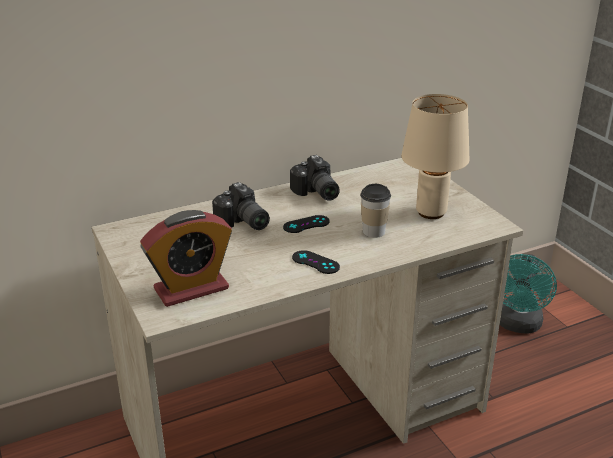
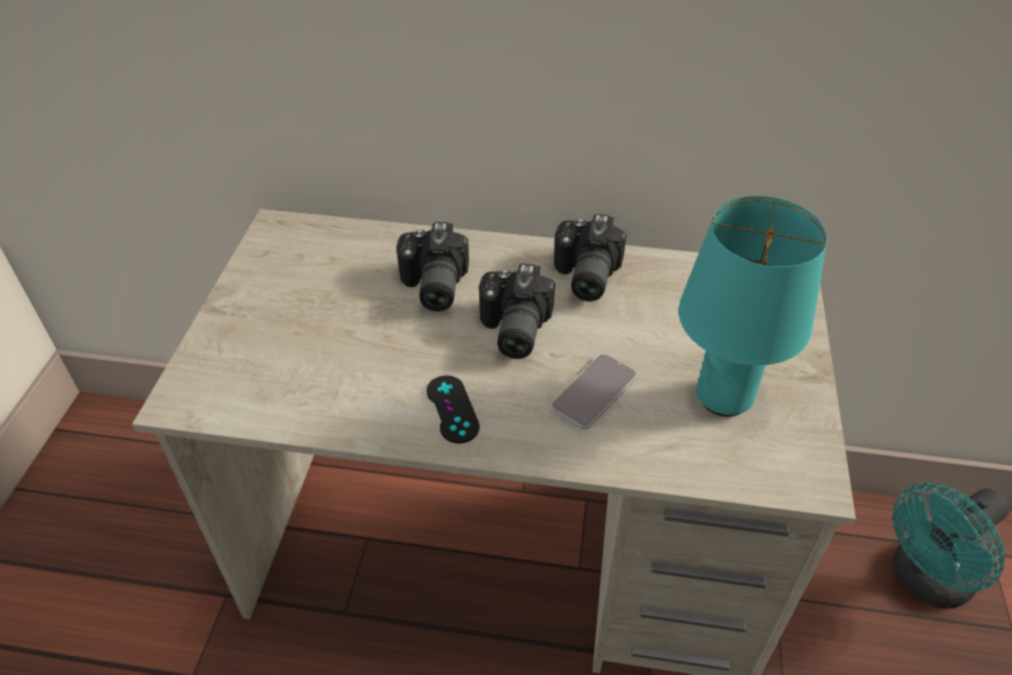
camera: 35 degrees right, 15 degrees up
alarm clock [140,210,232,307] -> none
black game controller [283,215,330,233] -> camera [479,263,555,359]
cup [360,184,391,238] -> phone [551,354,637,429]
beige table lamp [401,94,469,219] -> turquoise table lamp [679,196,827,417]

